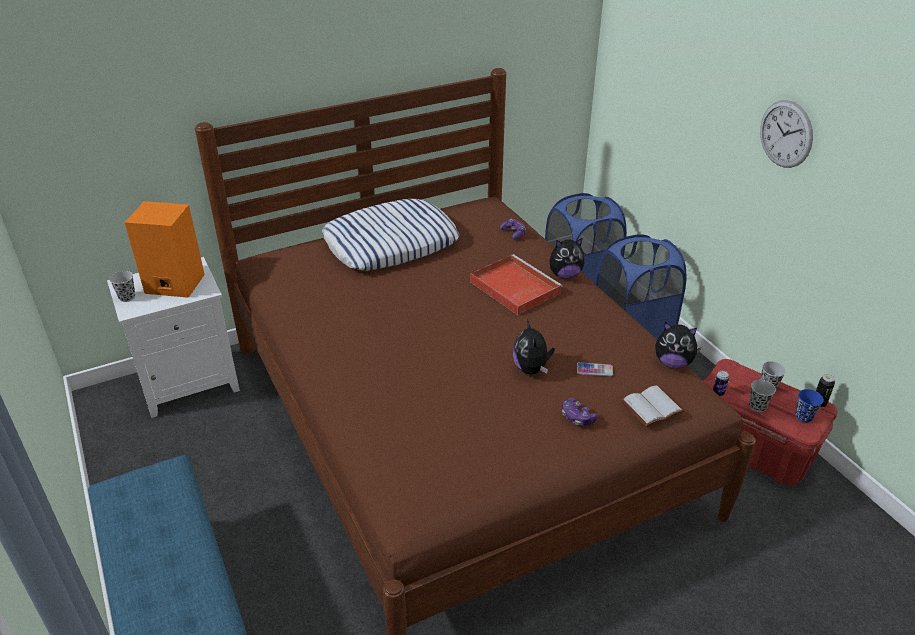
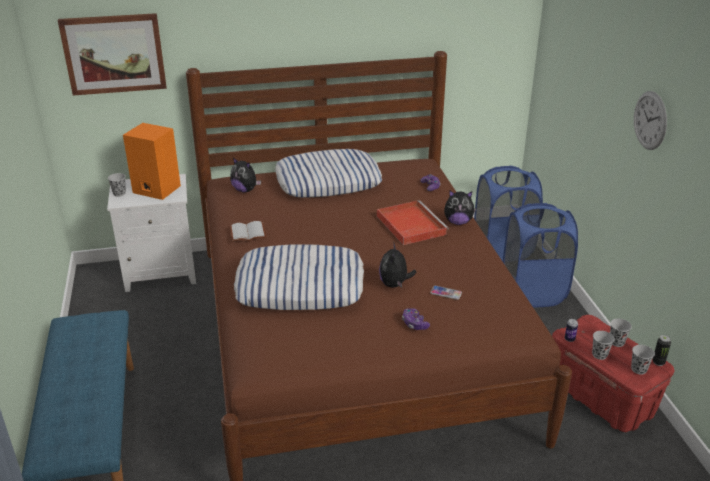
camera: 15 degrees right, 5 degrees down
white book [620,385,684,427] -> white book moved to [230,221,266,242]
plush toy [655,322,701,368] -> plush toy moved to [230,158,261,193]
blue cup [796,389,824,422] -> black cup [631,345,655,375]
none -> picture [58,13,167,96]
none -> pillow [234,245,364,310]

